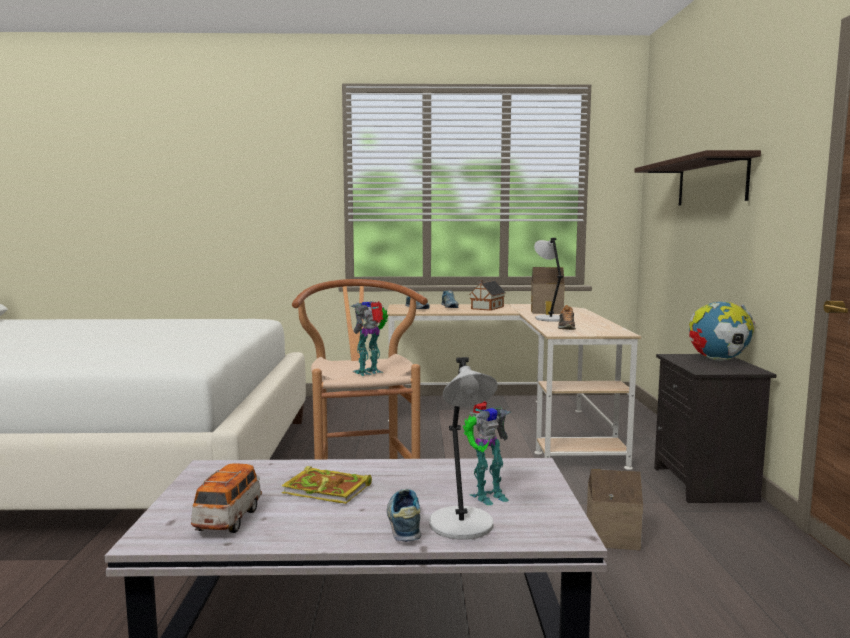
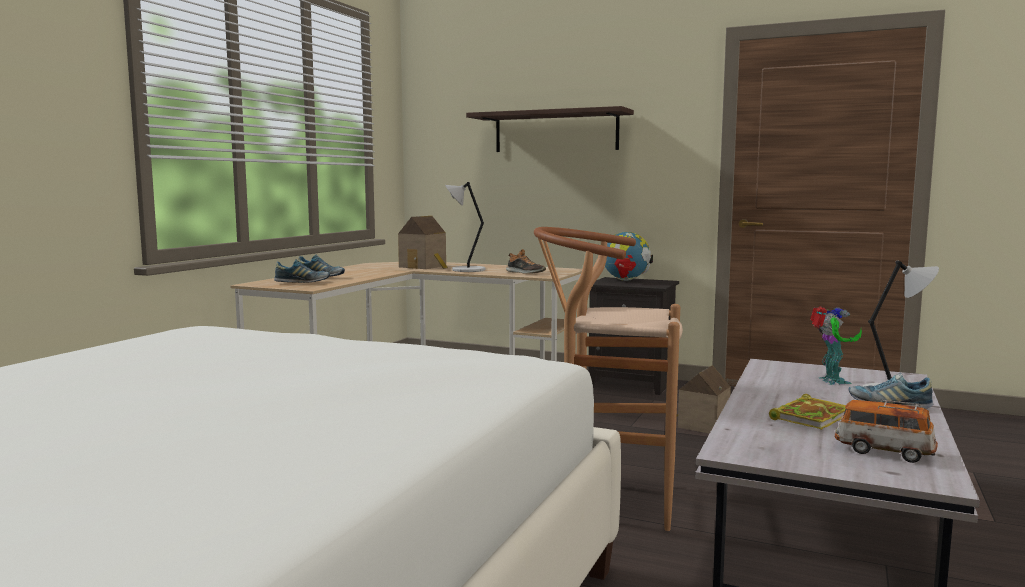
camera: 65 degrees left, 0 degrees up
toy robot [351,301,388,376] -> none
toy house [469,280,506,311] -> none

